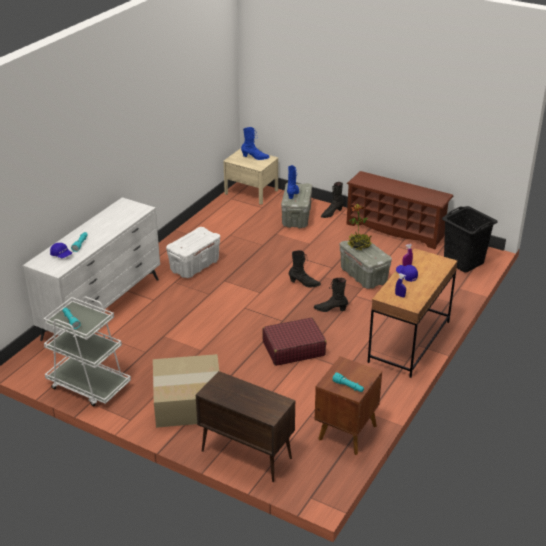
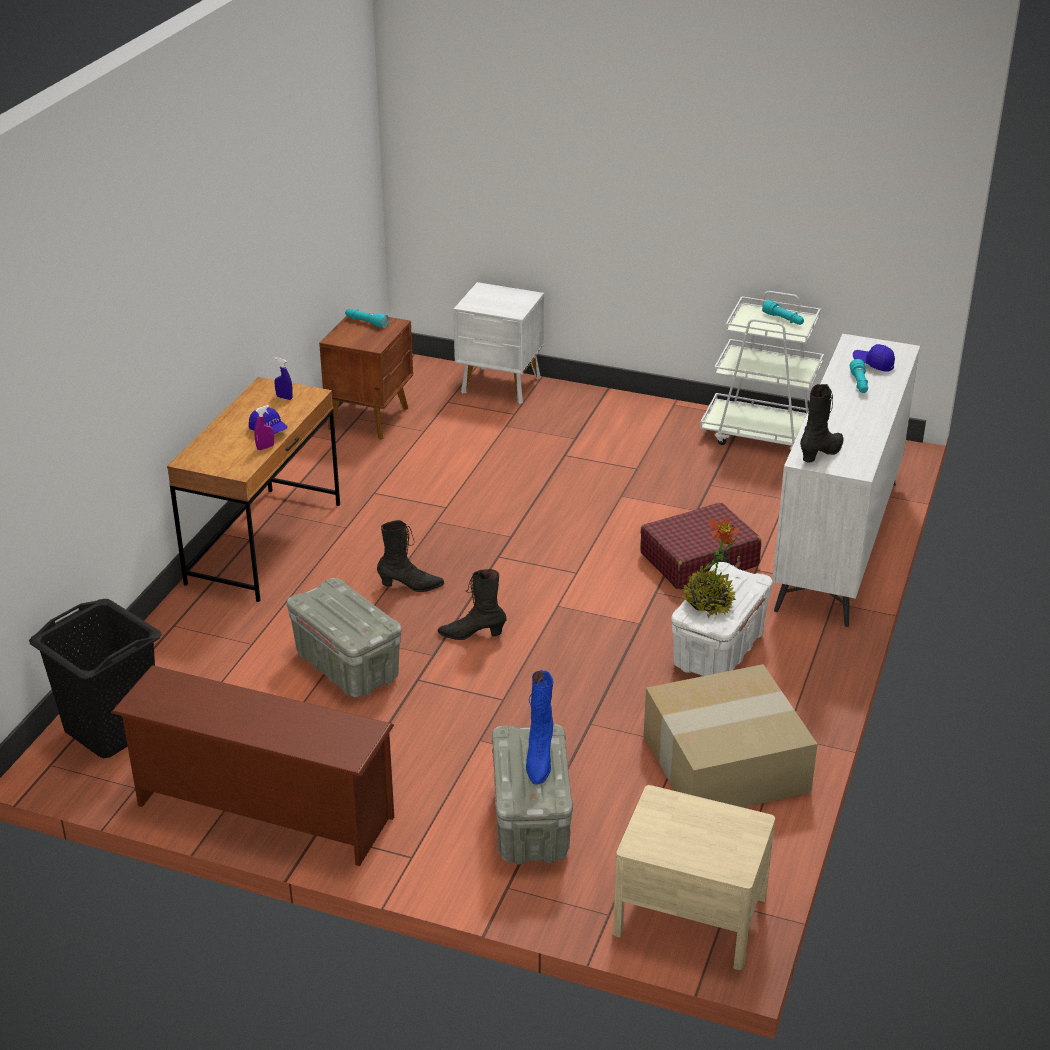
camera: 170 degrees right, 0 degrees up
cardboard box [153,354,219,428] -> cardboard box moved to [644,664,818,807]
brown cabinet [196,371,295,482] -> white nightstand [453,282,544,404]
blue boot [241,127,269,160] -> none
red suitcase [263,317,326,366] -> red suitcase moved to [640,503,761,590]
black boot [321,182,344,218] -> black boot moved to [800,384,844,463]
potted plant [347,204,371,251] -> potted plant moved to [681,517,739,615]

